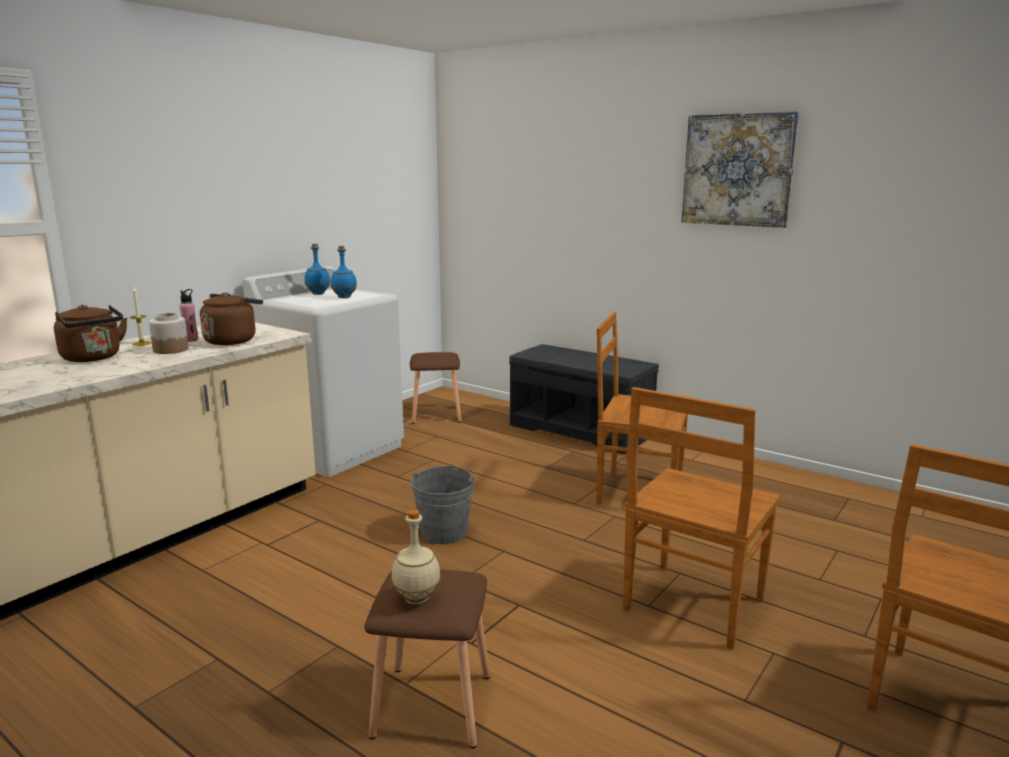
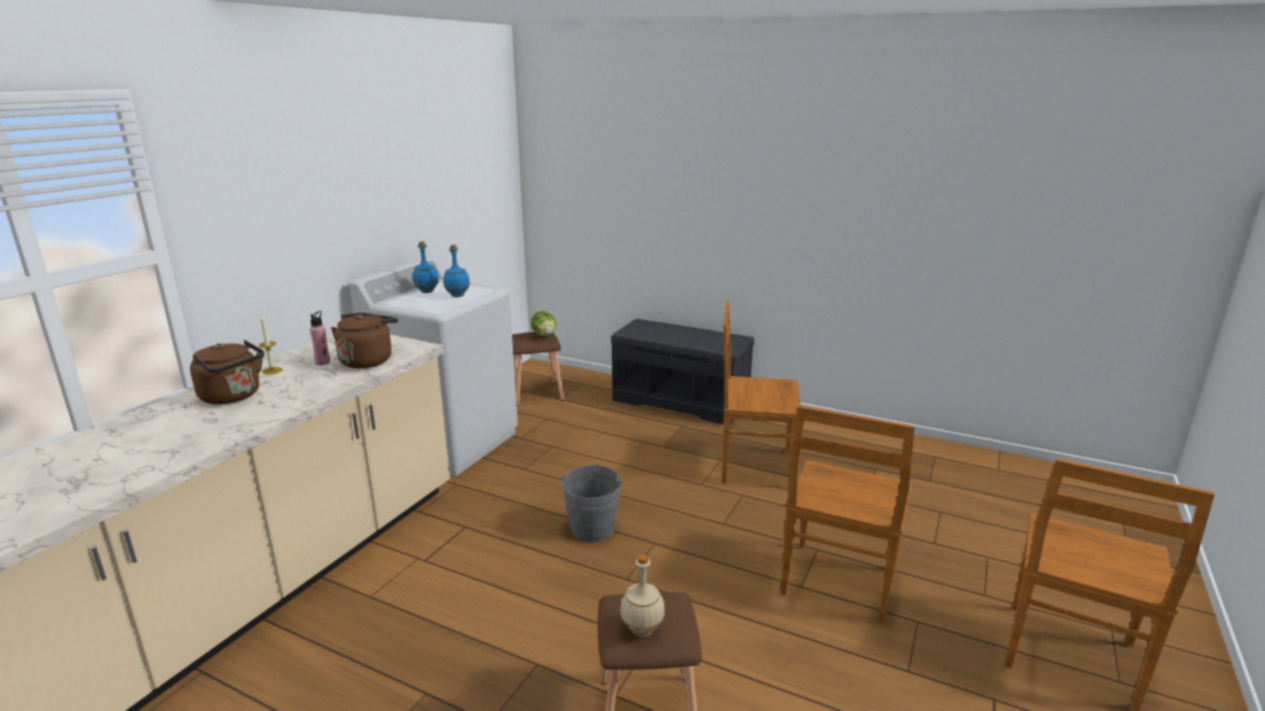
camera: 10 degrees left, 5 degrees up
jar [149,313,189,354] -> none
picture [682,111,799,228] -> none
none -> lettuce [531,311,556,337]

